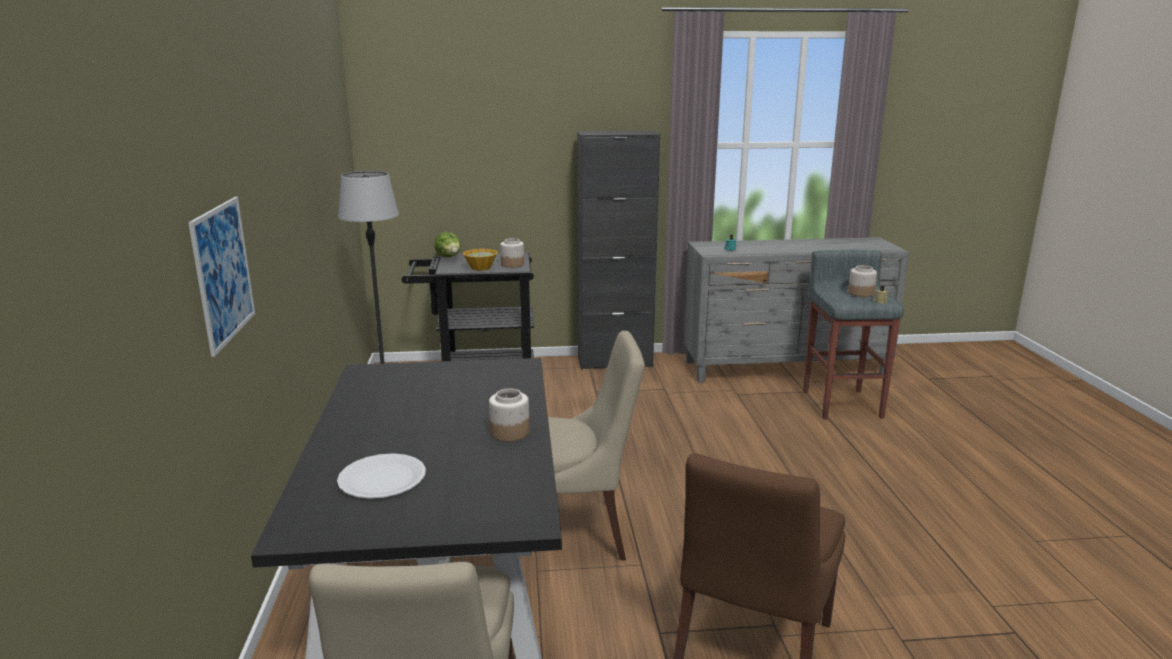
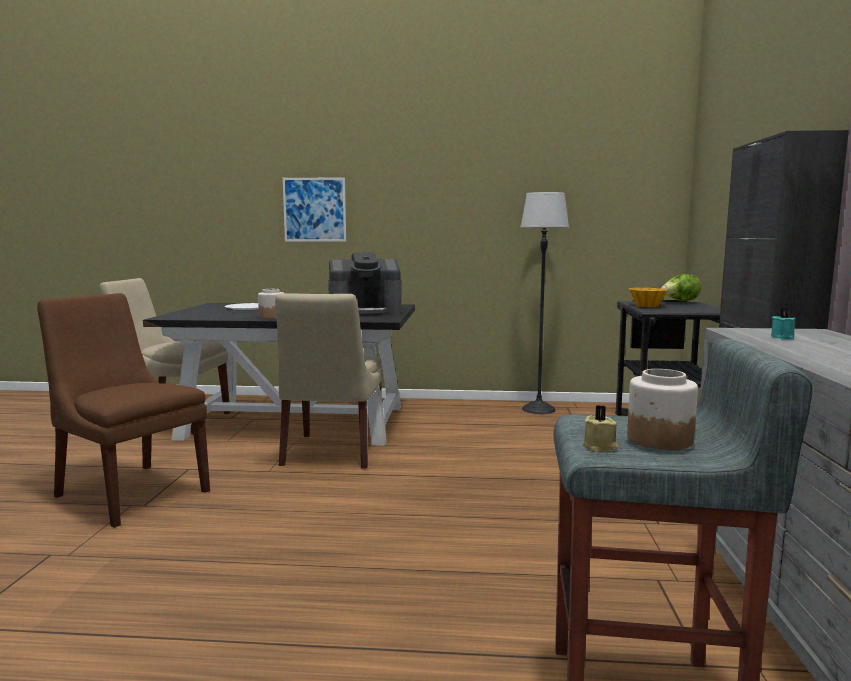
camera: 100 degrees right, 10 degrees down
jar [500,238,524,268] -> none
none -> coffee machine [328,252,402,315]

